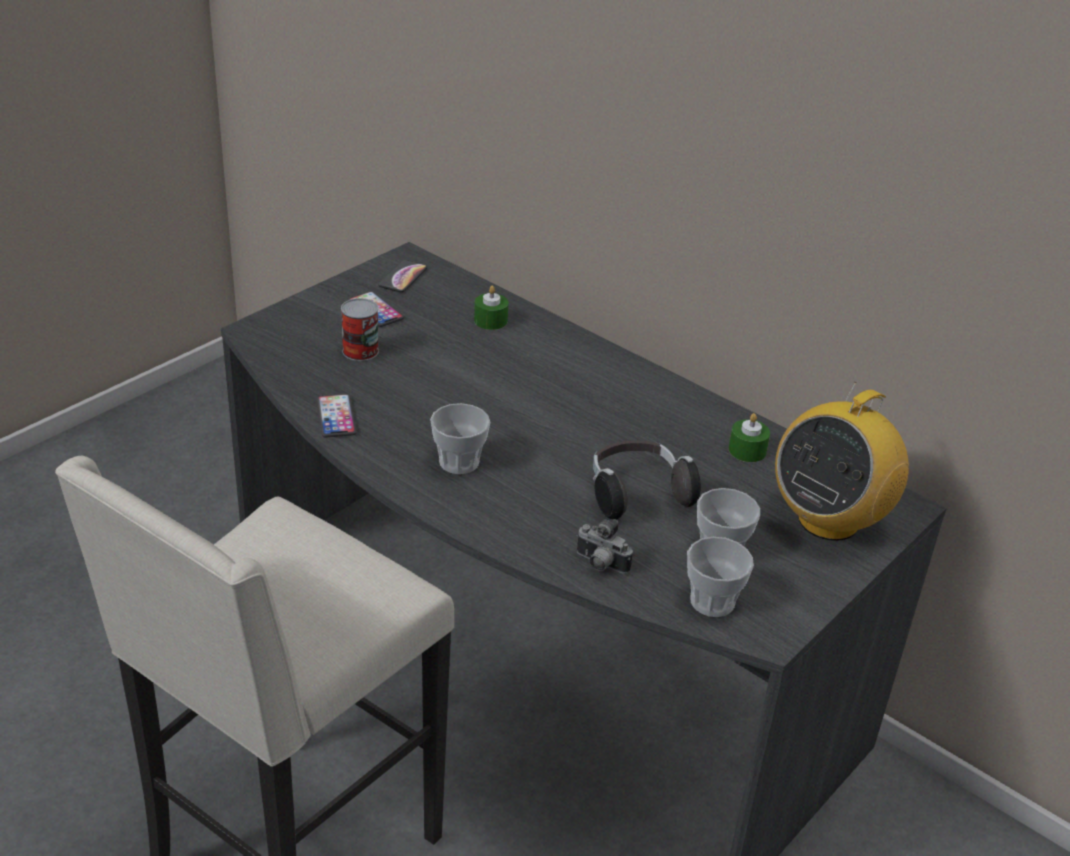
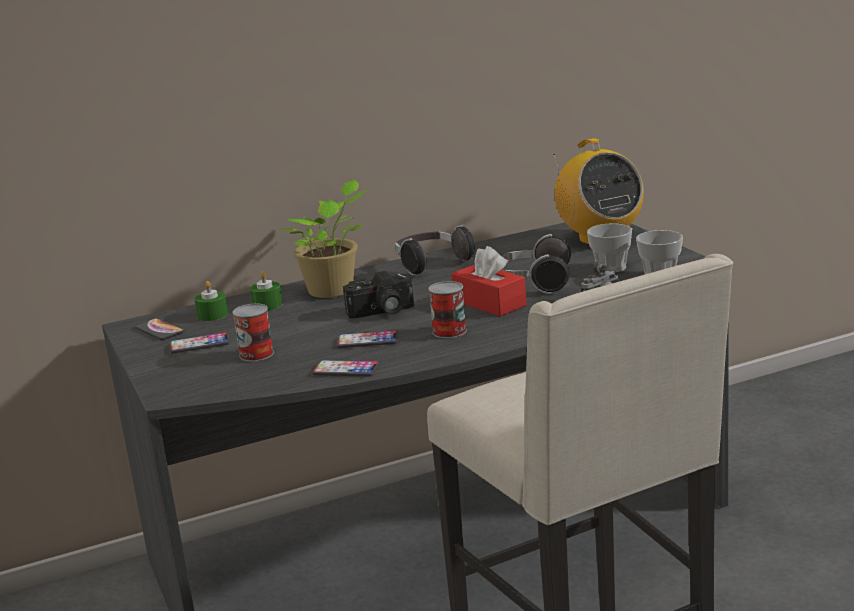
camera: 60 degrees left, 15 degrees down
cup [430,403,490,474] -> can [429,281,467,338]
green candle [729,413,770,462] -> green candle moved to [195,281,228,321]
none -> potted plant [276,179,366,298]
none -> phone [337,330,398,348]
none -> camera [343,271,414,318]
none -> headphones [395,225,475,275]
none -> red tissue box [451,246,527,316]

